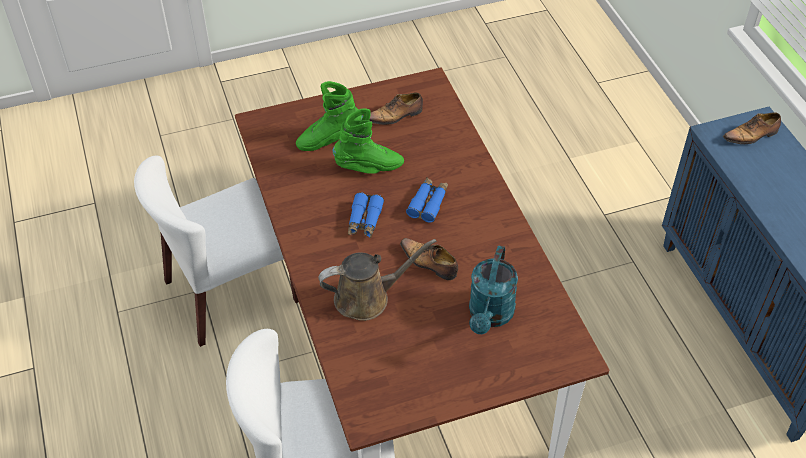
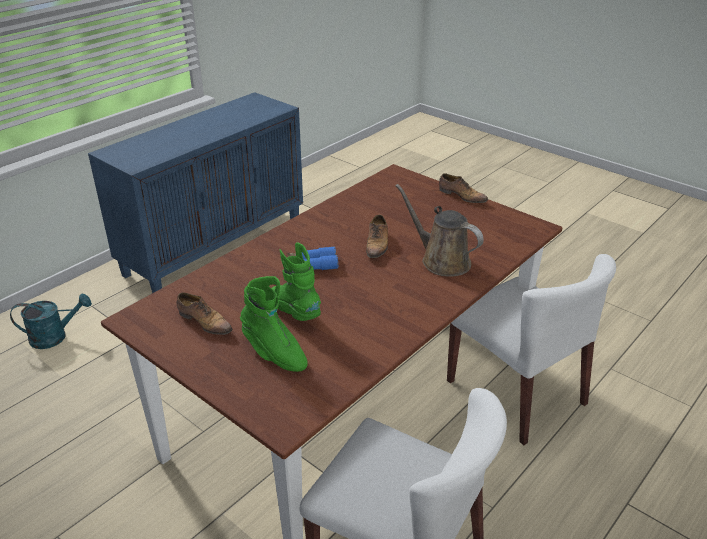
camera: 120 degrees left, 15 degrees down
blue binoculars [348,192,384,238] -> none
turquoise watering can [469,245,518,334] -> turquoise watering can moved to [10,294,92,349]
shoe [723,112,781,144] -> shoe moved to [439,173,488,203]

